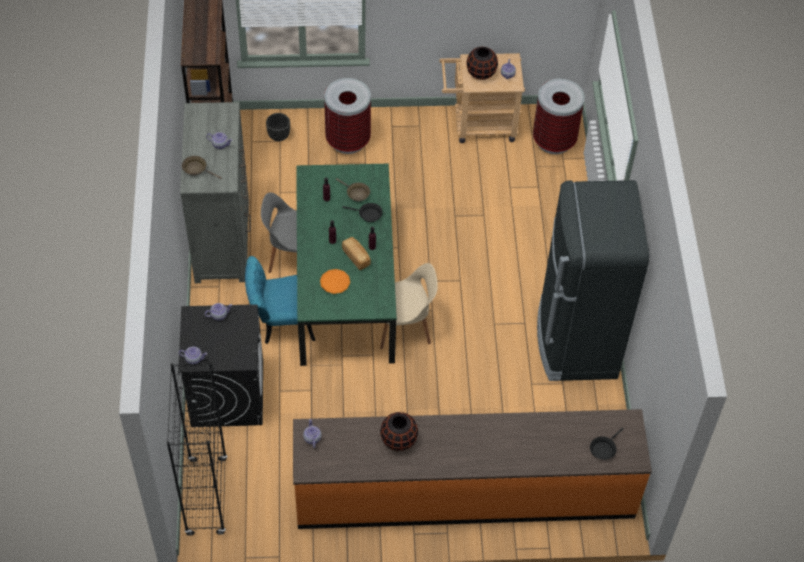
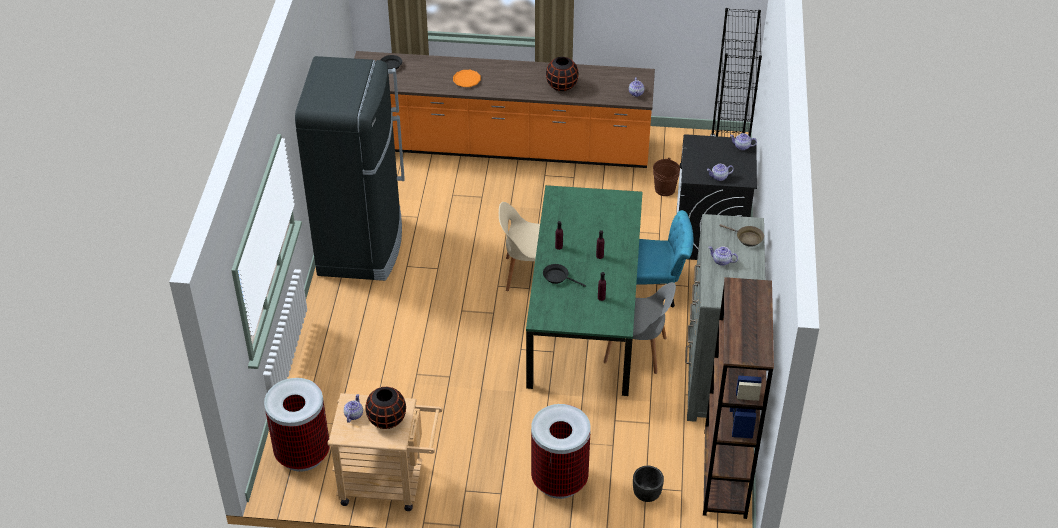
camera: 170 degrees left, 10 degrees down
orange plate [320,269,350,294] -> orange plate moved to [453,70,481,87]
brown frying pan [336,178,370,202] -> none
bread [342,237,371,270] -> none
none -> brown bucket [653,158,680,196]

